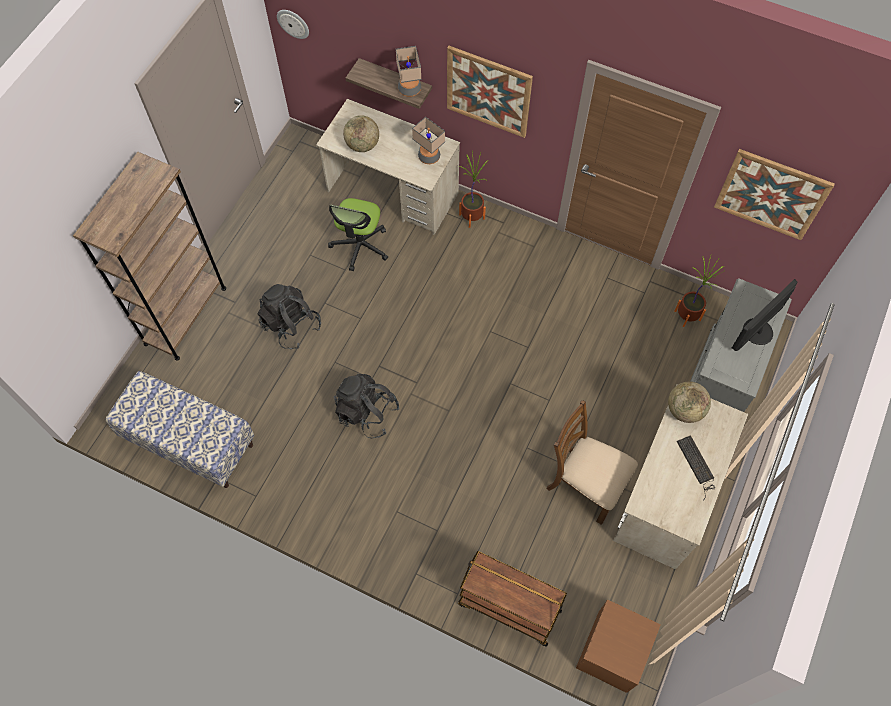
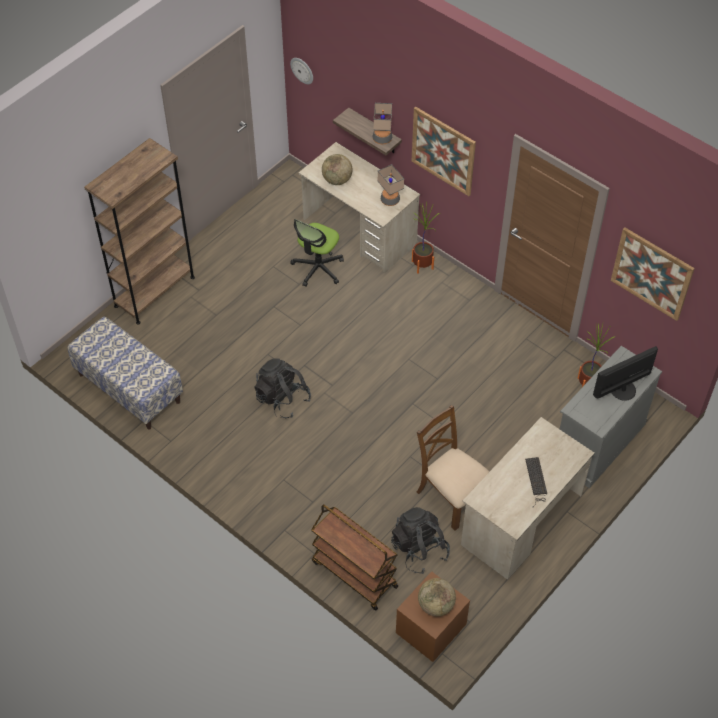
camera: 15 degrees right, 10 degrees down
black backpack [258,284,321,349] -> black backpack moved to [391,507,450,574]
globe [668,382,711,423] -> globe moved to [418,578,456,616]

